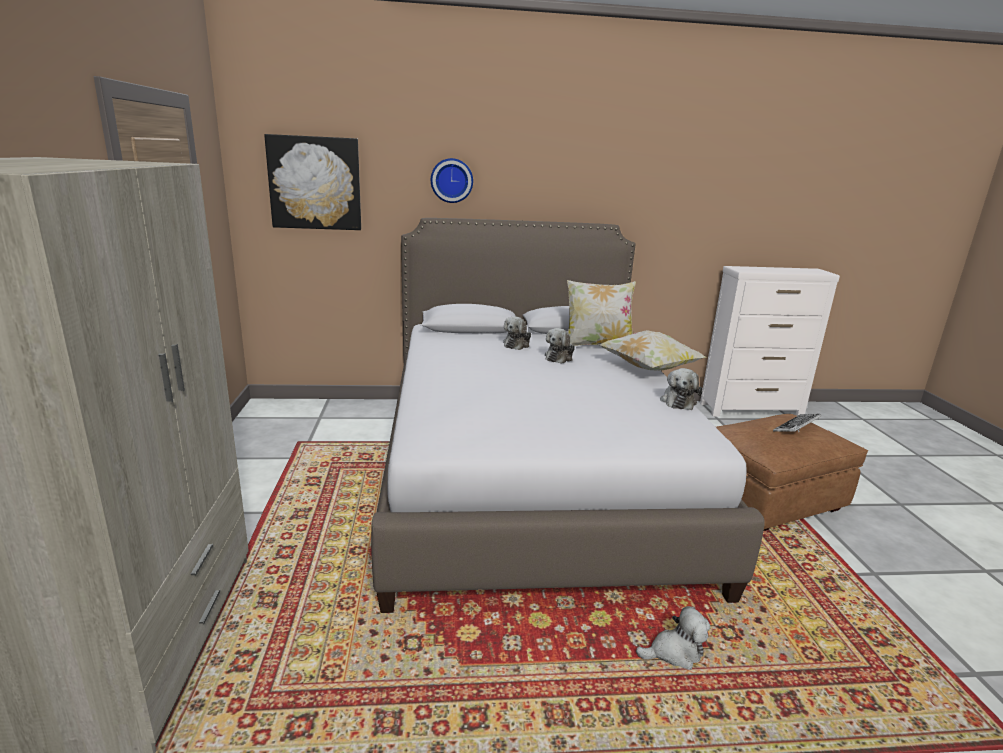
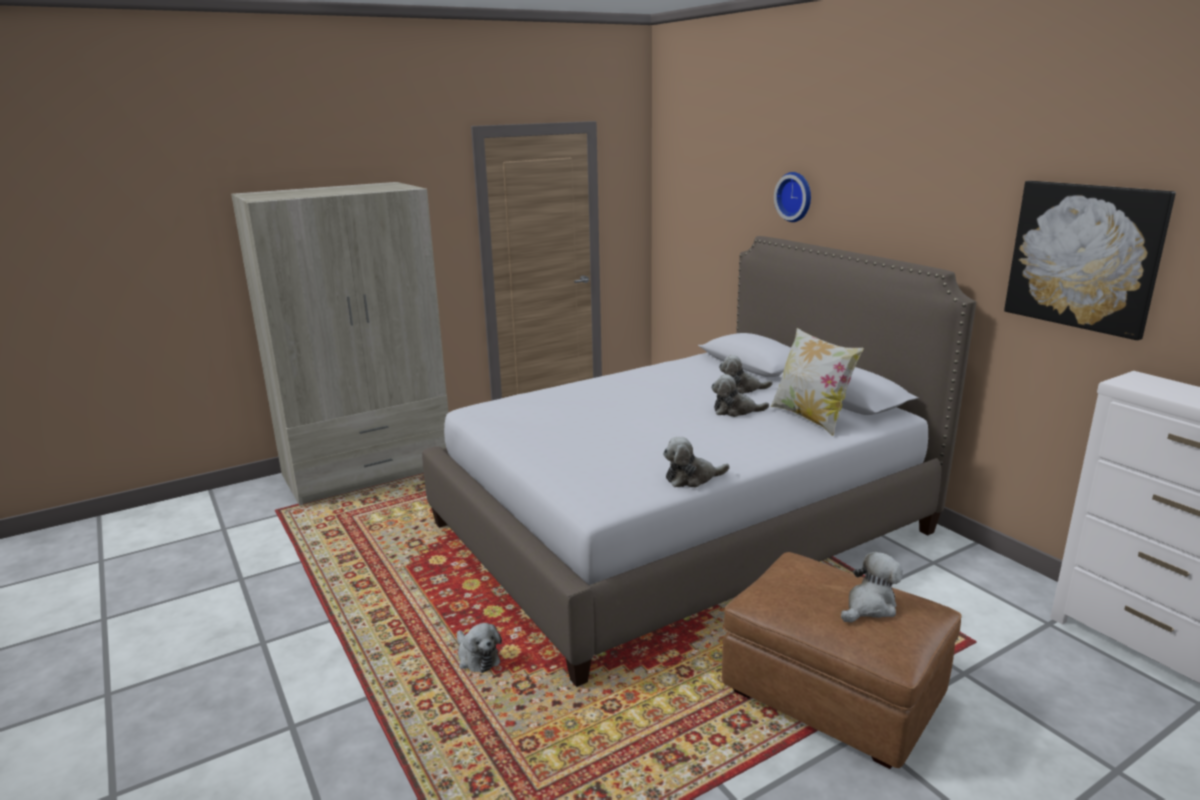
camera: 65 degrees right, 0 degrees up
picture [264,134,361,230] -> picture moved to [1004,181,1176,340]
pillow [598,330,707,370] -> none
keyboard [773,414,821,432] -> plush toy [841,552,903,622]

